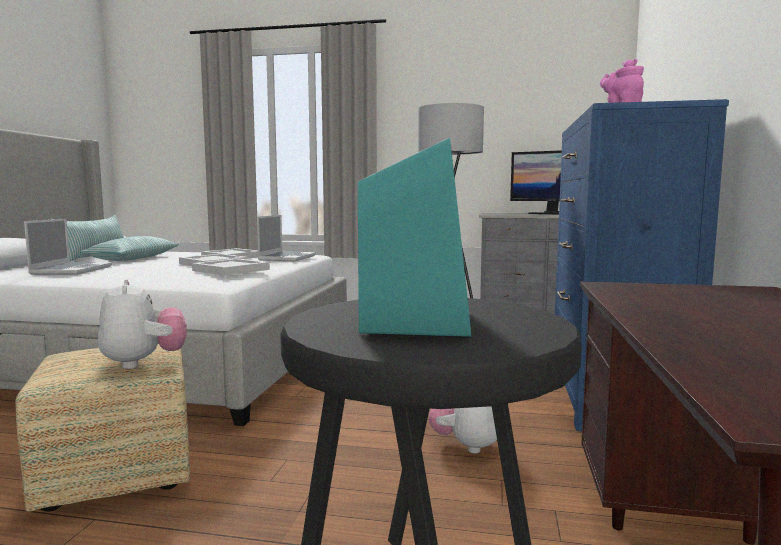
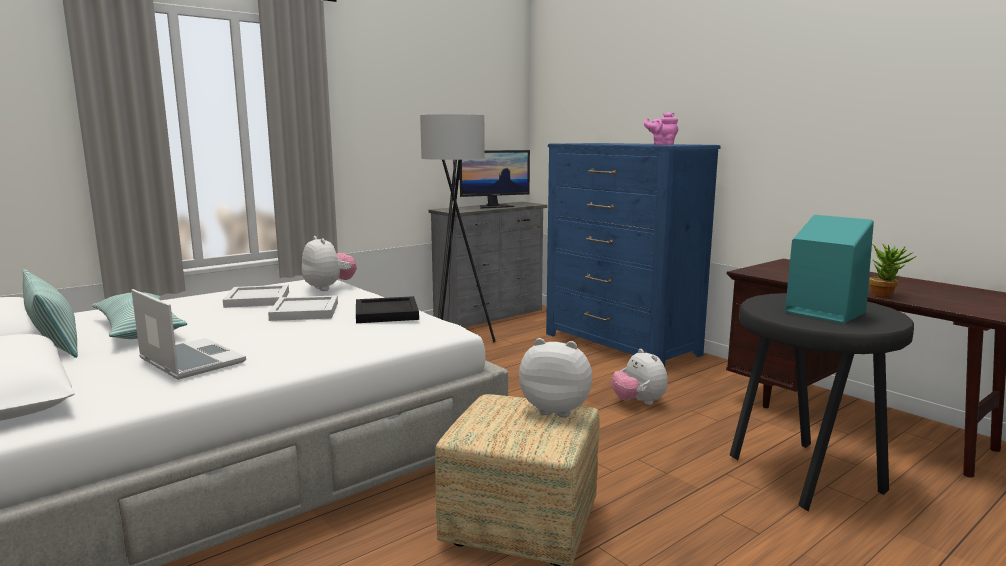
camera: 50 degrees left, 5 degrees up
white tray [192,258,270,276] -> black tray [356,296,419,323]
laptop [257,215,316,262] -> plush toy [302,236,357,291]
none -> potted plant [869,244,916,298]

